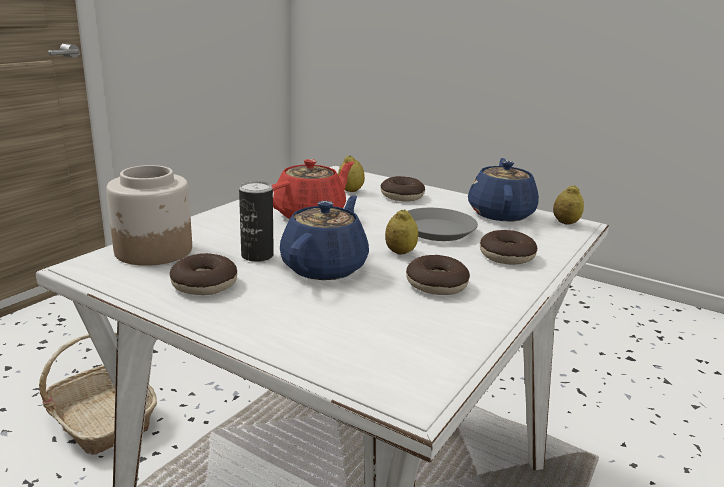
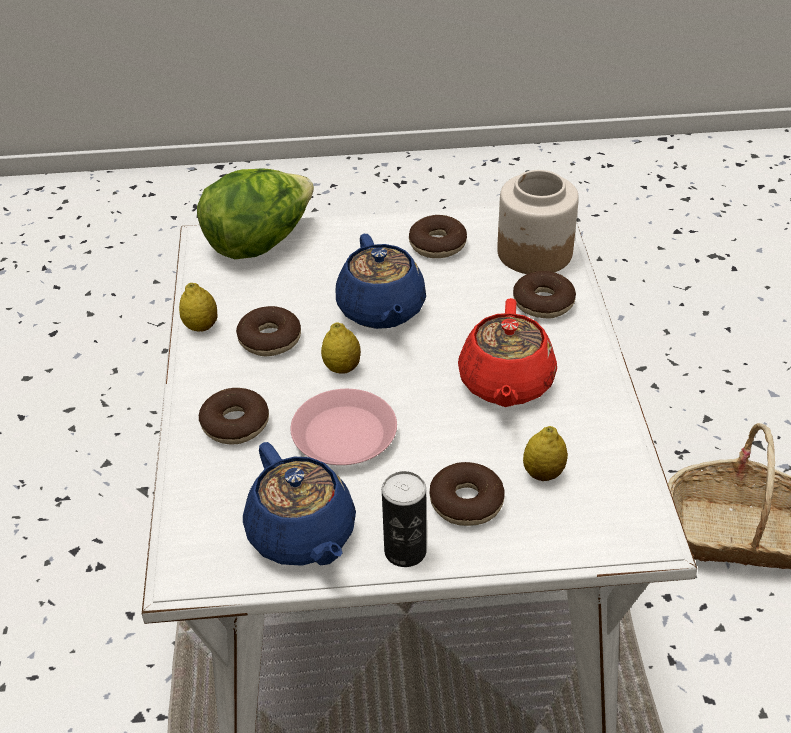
camera: 145 degrees right, 20 degrees up
can [239,181,274,262] -> can moved to [382,471,427,567]
grey plate [408,208,478,241] -> pink plate [290,389,397,465]
lemon [553,185,584,225] -> lemon moved to [179,283,218,331]
none -> lettuce [197,168,314,259]
none -> donut [513,271,576,318]

